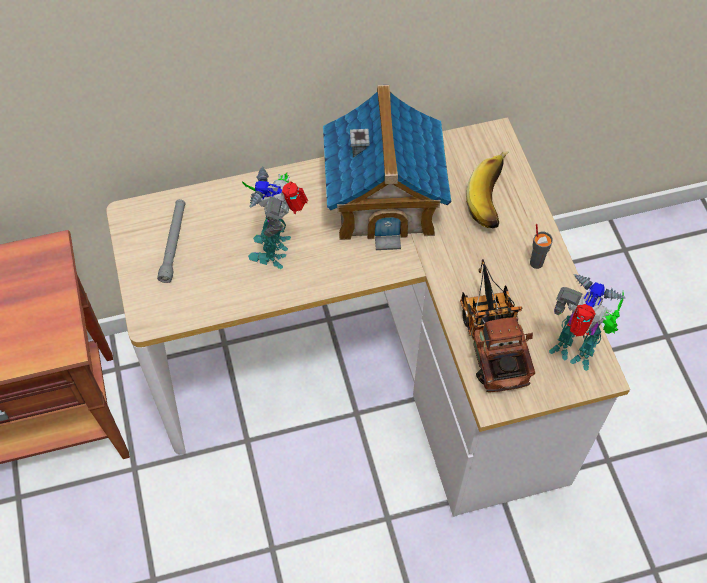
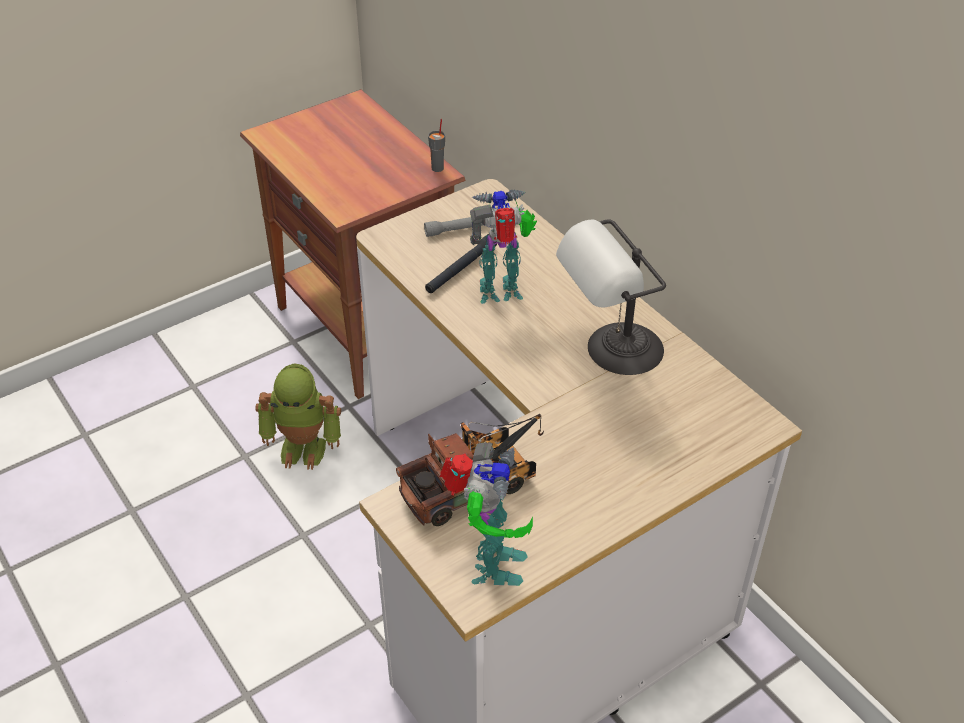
camera: 70 degrees right, 15 degrees down
toy house [323,85,451,250] -> table lamp [556,219,666,375]
banana [466,151,508,228] -> none
grey cup [530,224,553,269] -> grey cup moved to [428,119,445,172]
none -> toy robot [255,363,341,470]
none -> black flashlight [425,234,497,293]

